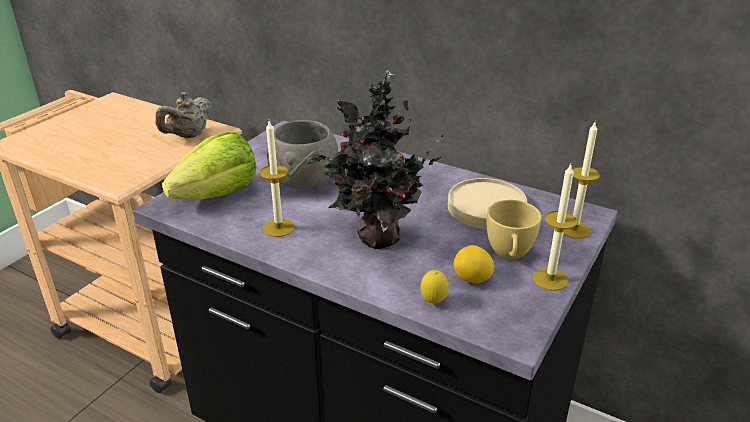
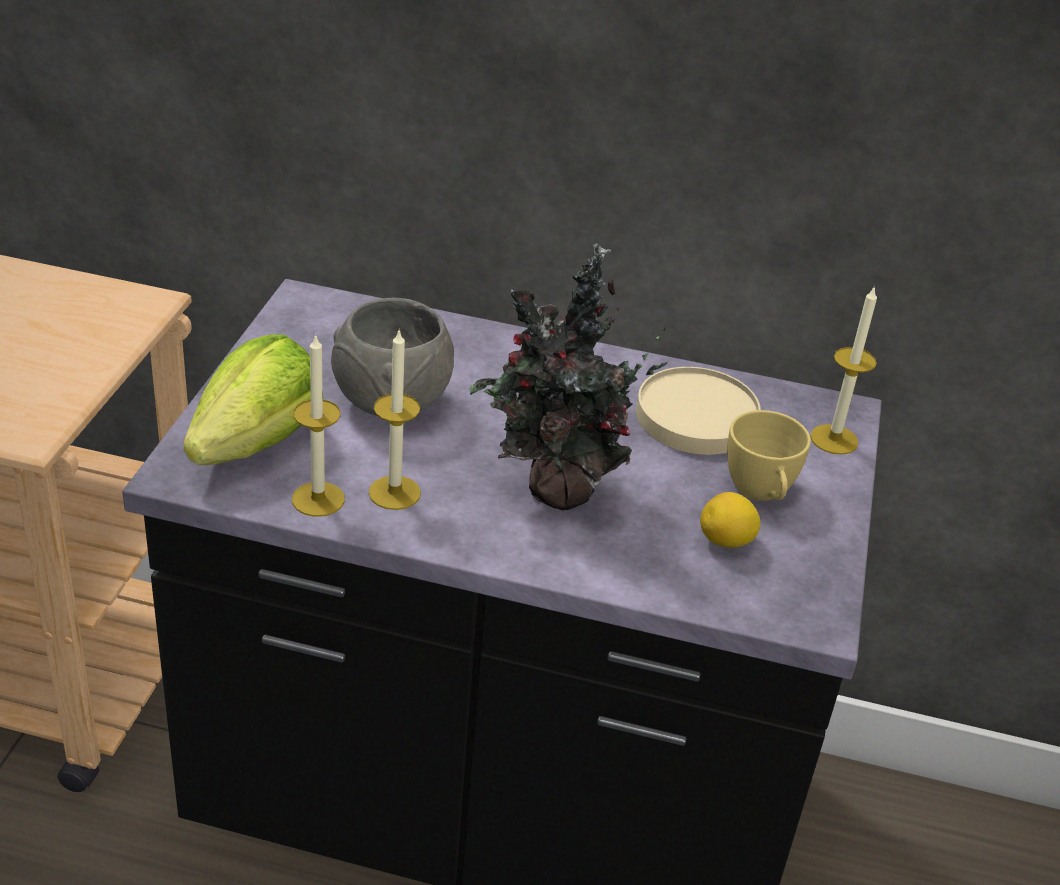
camera: 20 degrees left, 5 degrees up
beige teapot [155,92,212,139] -> none
lemon [421,270,448,304] -> none
candle [533,164,577,291] -> candle moved to [292,333,345,517]

